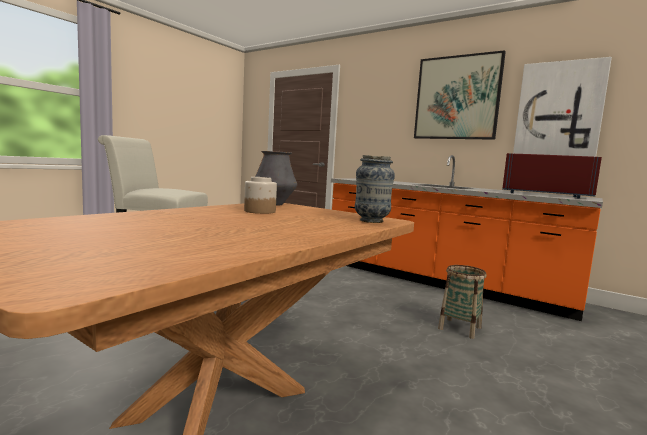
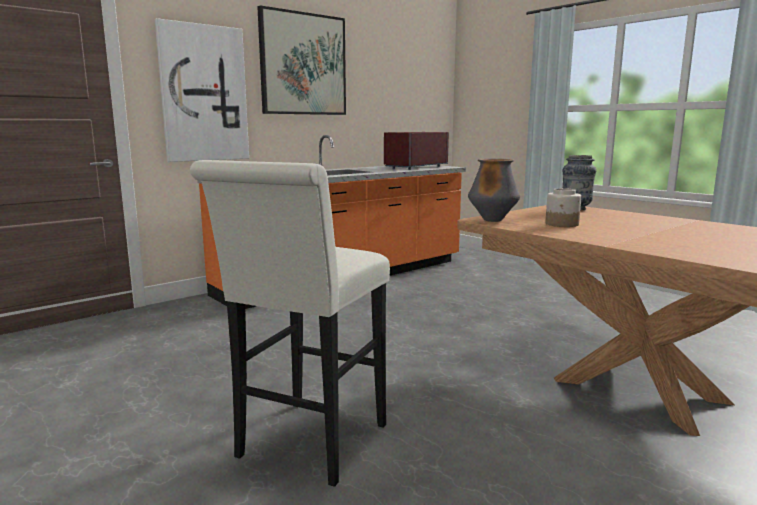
camera: 75 degrees left, 5 degrees up
basket [438,265,487,339] -> none
picture [513,57,612,157] -> picture moved to [155,18,249,162]

